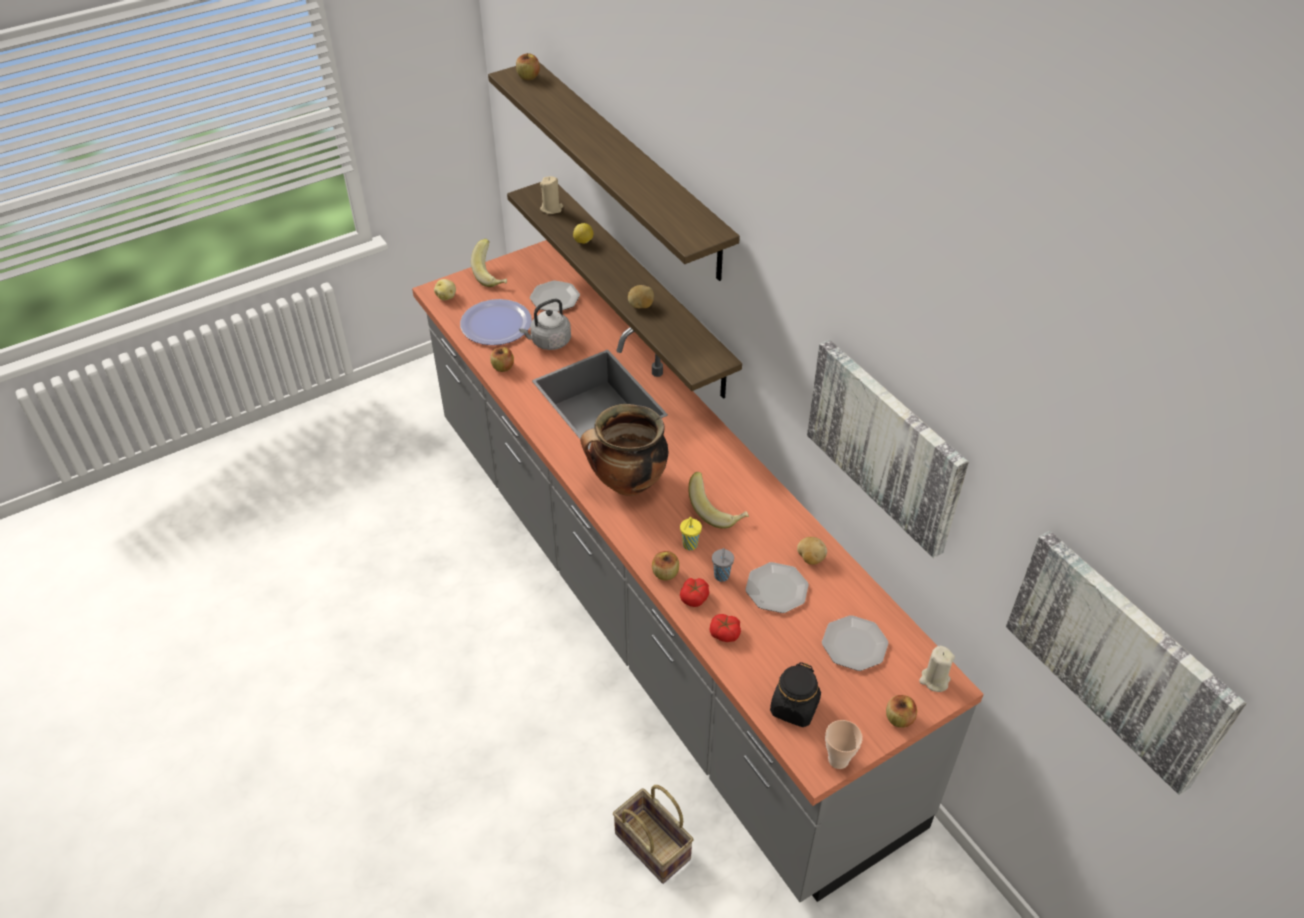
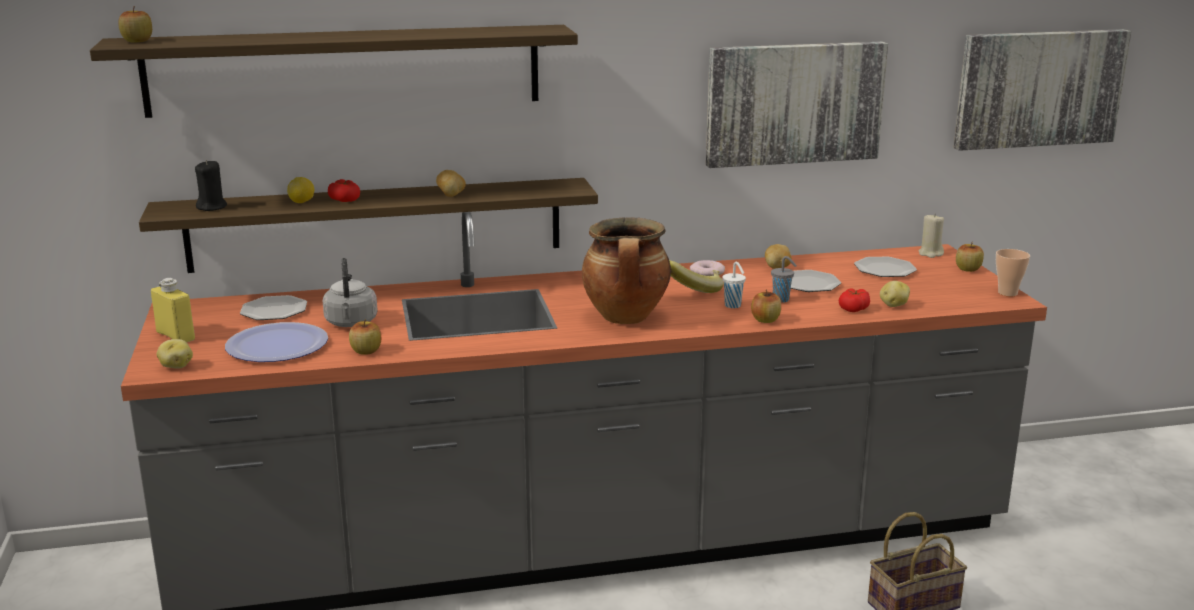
camera: 70 degrees left, 25 degrees down
banana [471,239,507,287] -> yellow bottle [151,278,195,342]
beige candle [540,176,563,214] -> black candle [195,160,227,211]
yellow cup [680,517,702,551] -> white cup [722,262,746,308]
tomato [680,578,710,607] -> tomato moved to [328,179,360,202]
black jar [770,662,821,727] -> none
none -> donut [690,260,725,276]
none -> potato [880,281,910,307]

